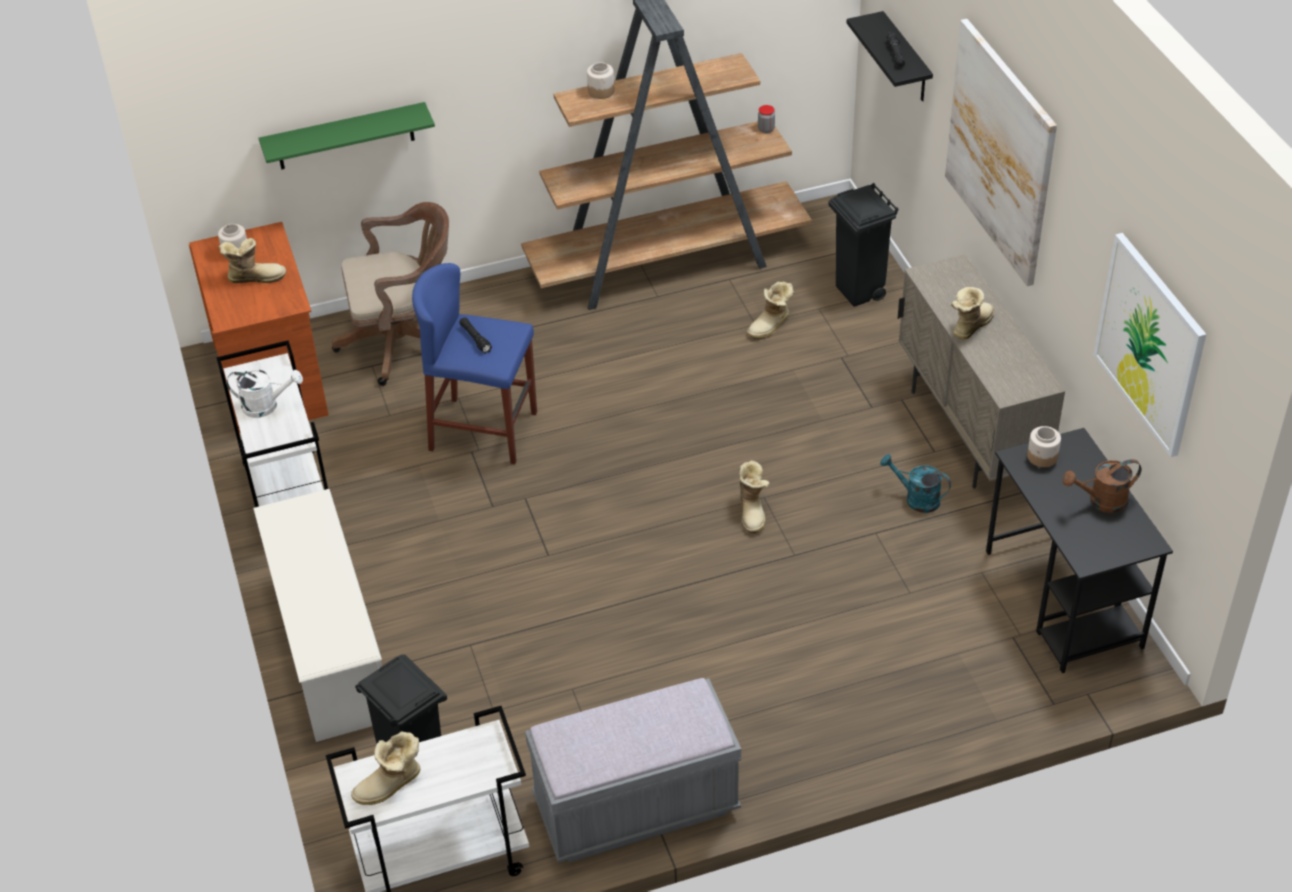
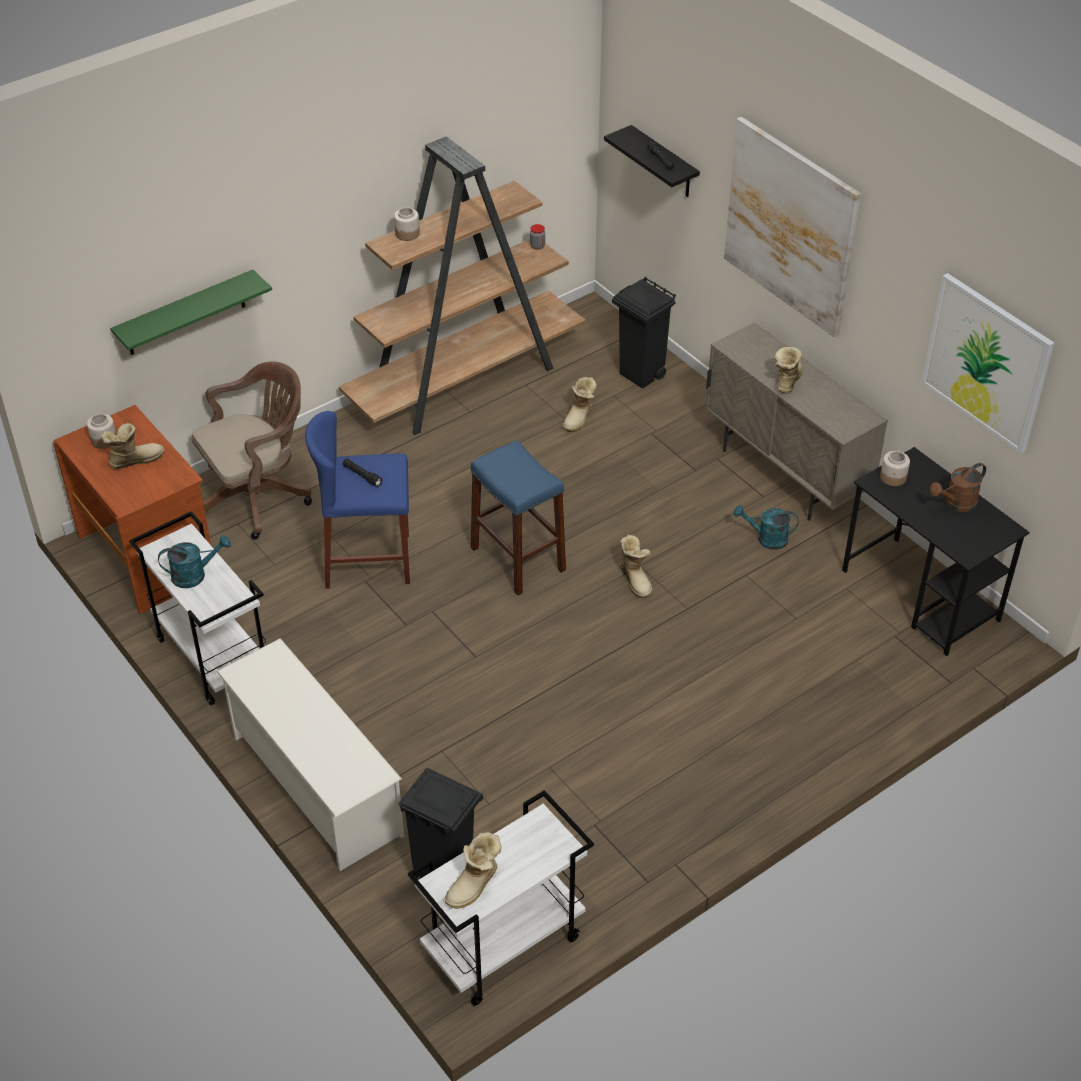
camera: 20 degrees left, 0 degrees up
white watering can [227,370,303,418] -> turquoise watering can [158,535,231,588]
grey bench [525,678,741,863] -> none
none -> blue stool [471,440,566,596]

